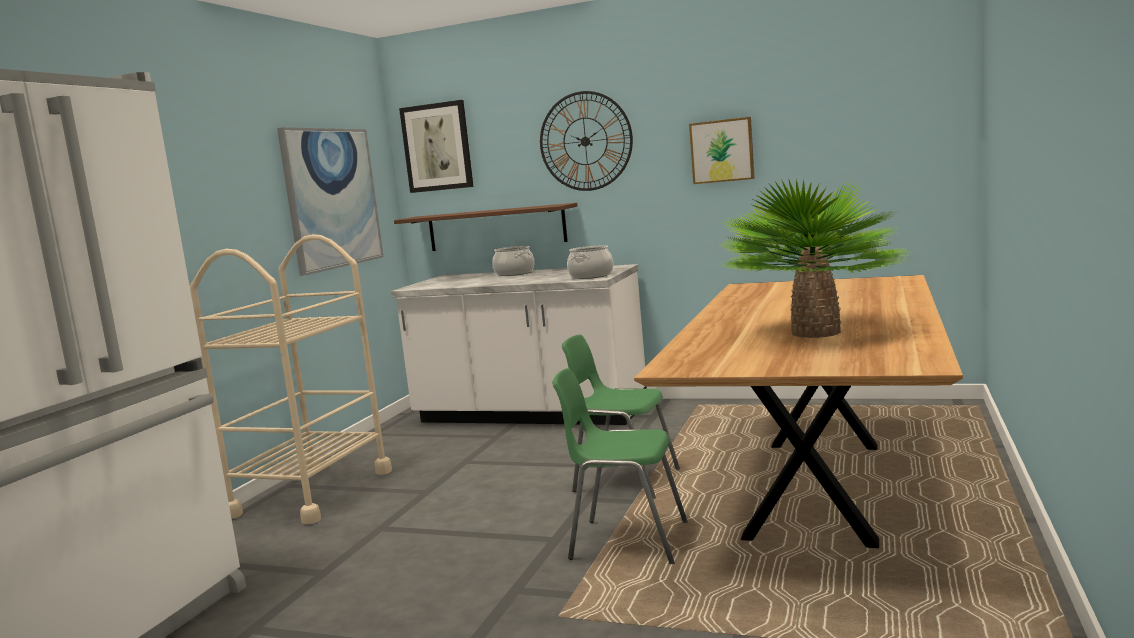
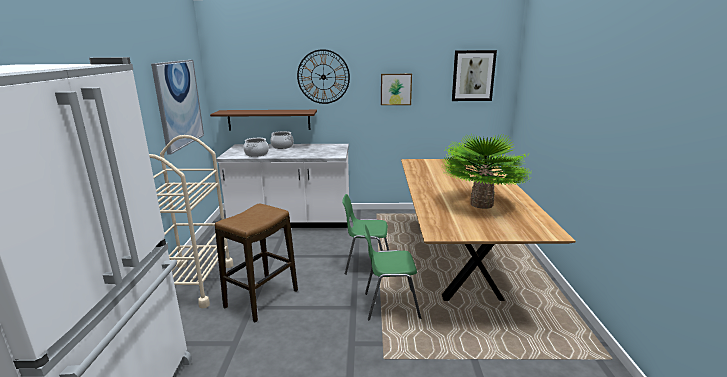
camera: 20 degrees left, 10 degrees up
picture [399,100,474,193] -> picture moved to [452,50,497,101]
cooking pot [567,245,613,279] -> cooking pot moved to [244,138,269,157]
none -> stool [215,203,298,322]

